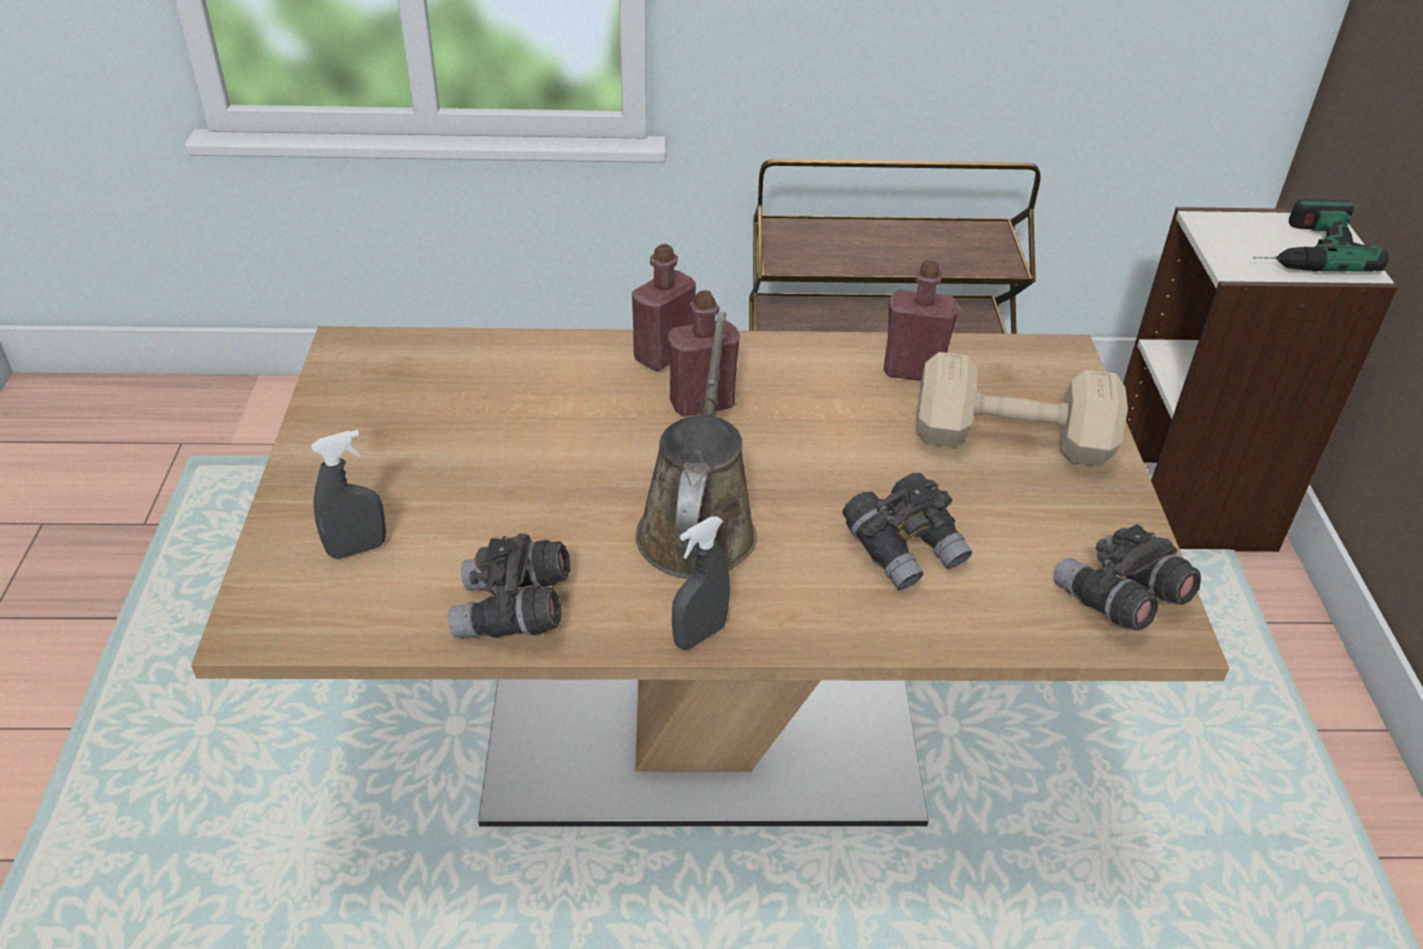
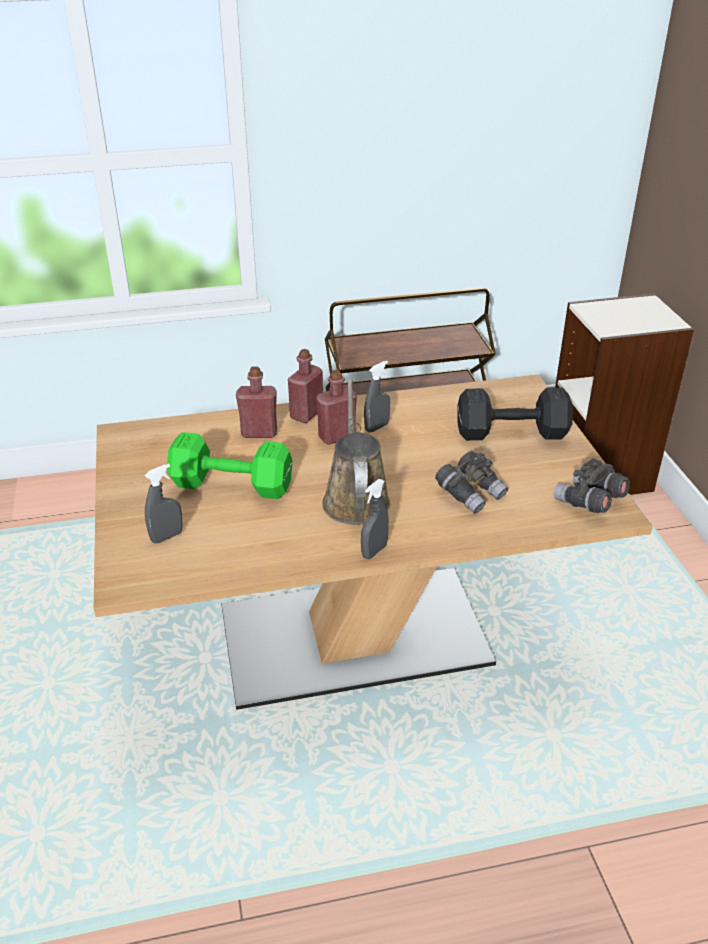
camera: 10 degrees left, 5 degrees down
grey binoculars [448,533,570,638] -> none
red bottle [883,260,959,381] -> red bottle moved to [236,366,277,438]
beige dumbbell [916,352,1128,466] -> black dumbbell [458,387,573,441]
power drill [1253,199,1389,272] -> none
none -> green dumbbell [167,432,293,499]
none -> grey spray bottle [364,361,390,432]

